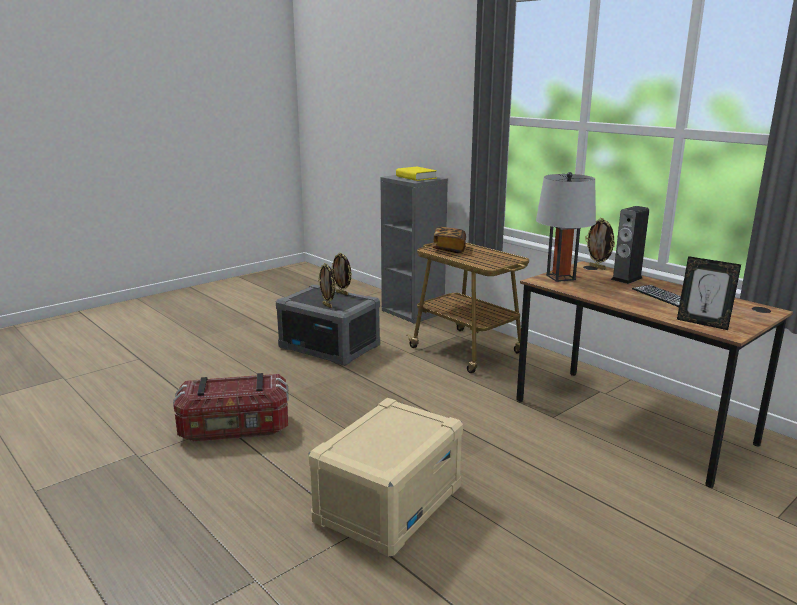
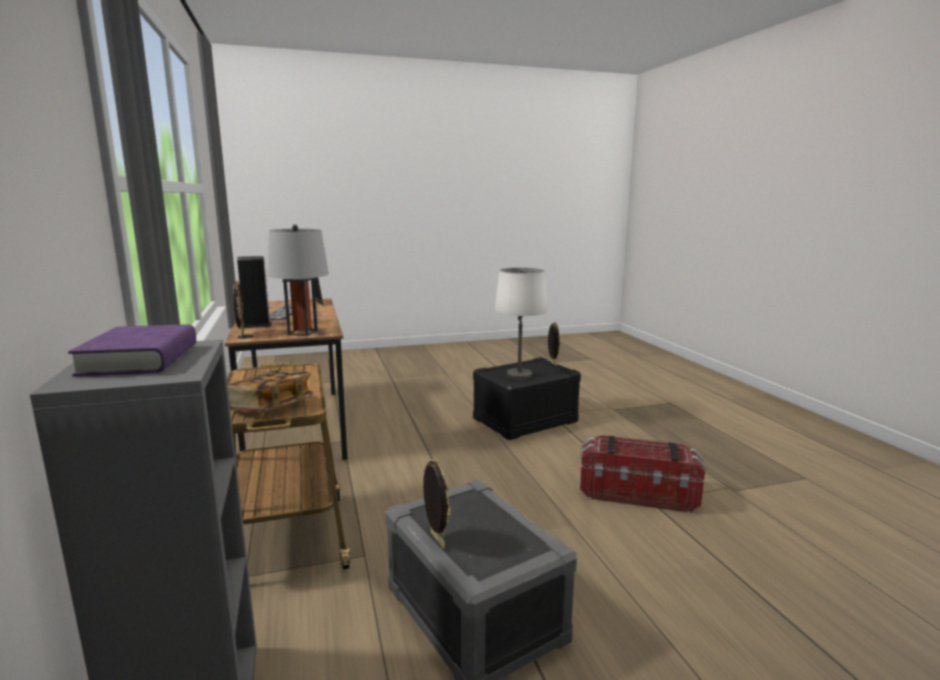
camera: 155 degrees left, 5 degrees down
beige storage box [308,398,463,558] -> black storage box [473,357,581,440]
picture frame [318,263,335,308] -> picture frame moved to [548,322,561,366]
yellow book [396,167,437,181] -> purple book [68,324,196,377]
none -> white table lamp [495,268,548,380]

